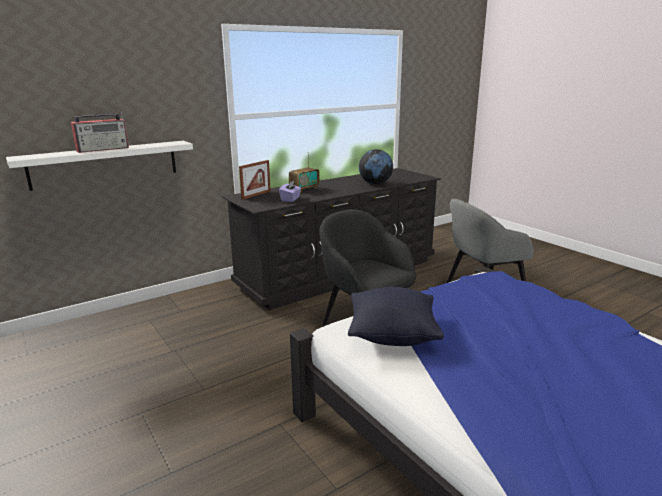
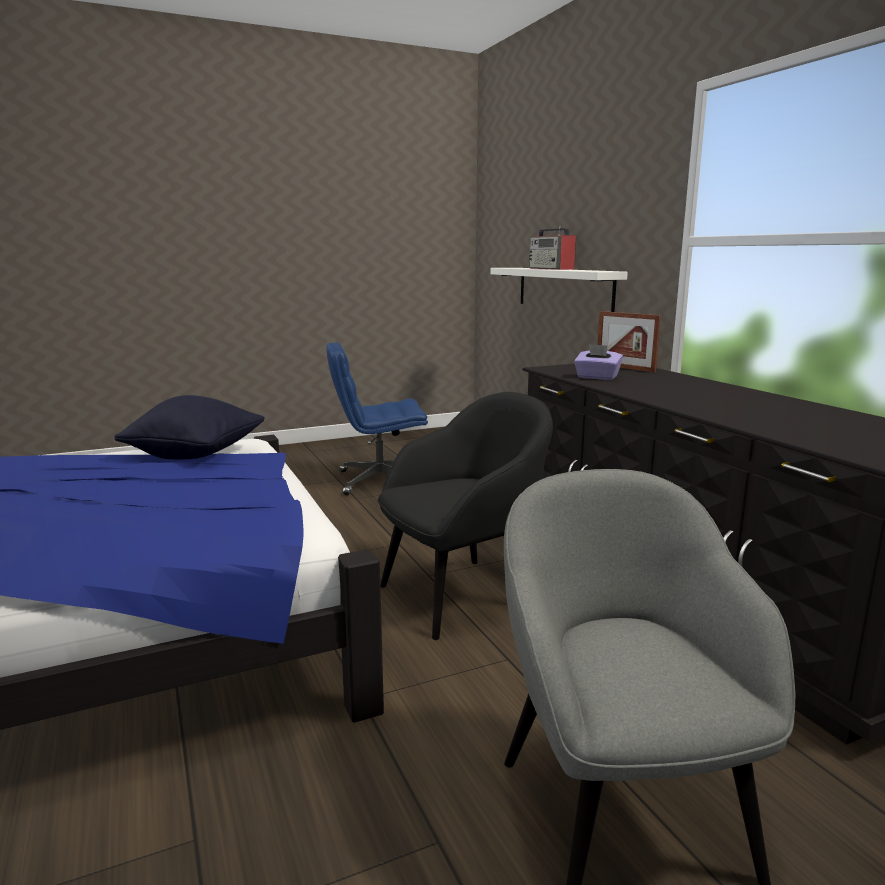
camera: 100 degrees right, 5 degrees down
radio [289,157,320,192] -> none
globe [359,149,393,184] -> none
none -> blue office chair [326,342,428,495]

